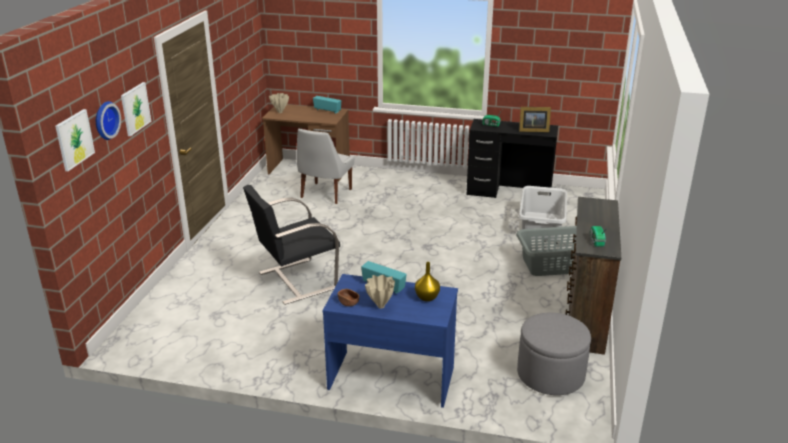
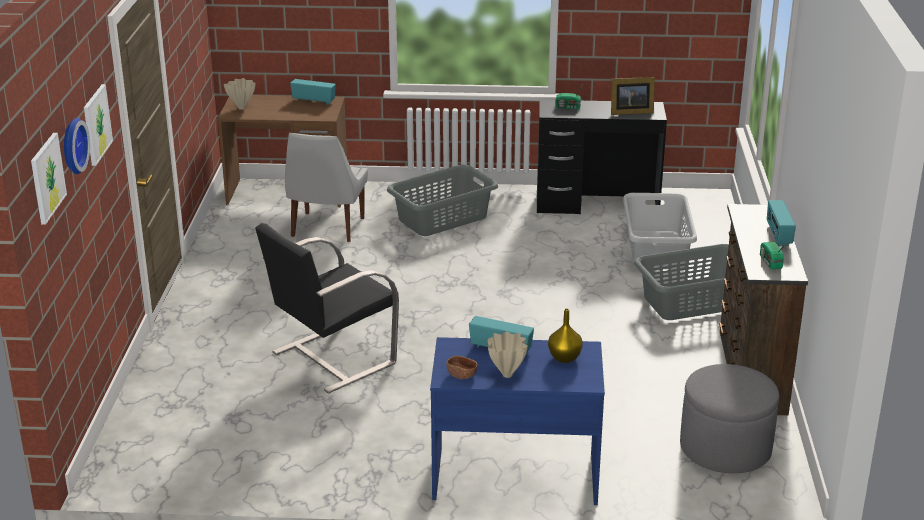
camera: 10 degrees left, 0 degrees up
none -> grey laundry basket [387,165,498,236]
none -> radio [767,200,796,246]

